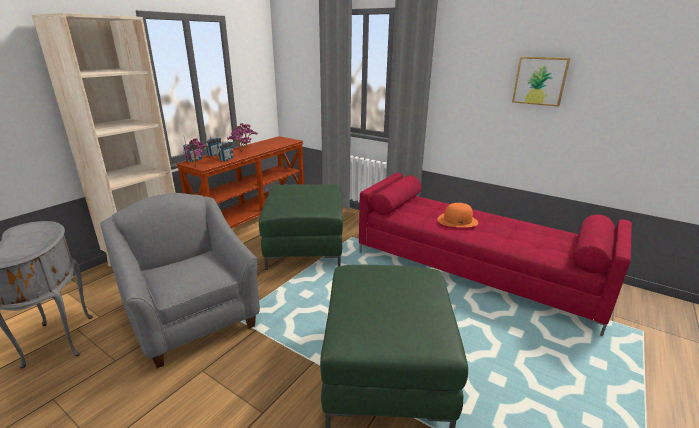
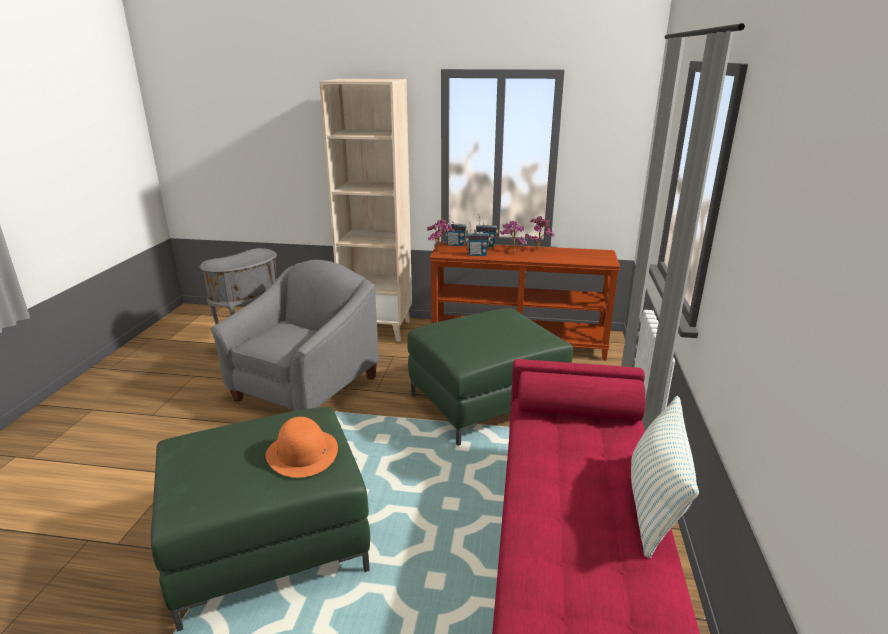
camera: 65 degrees right, 0 degrees up
orange hat [438,203,478,227] -> orange hat moved to [266,417,338,478]
picture [512,57,570,107] -> none
none -> pillow [631,396,699,558]

